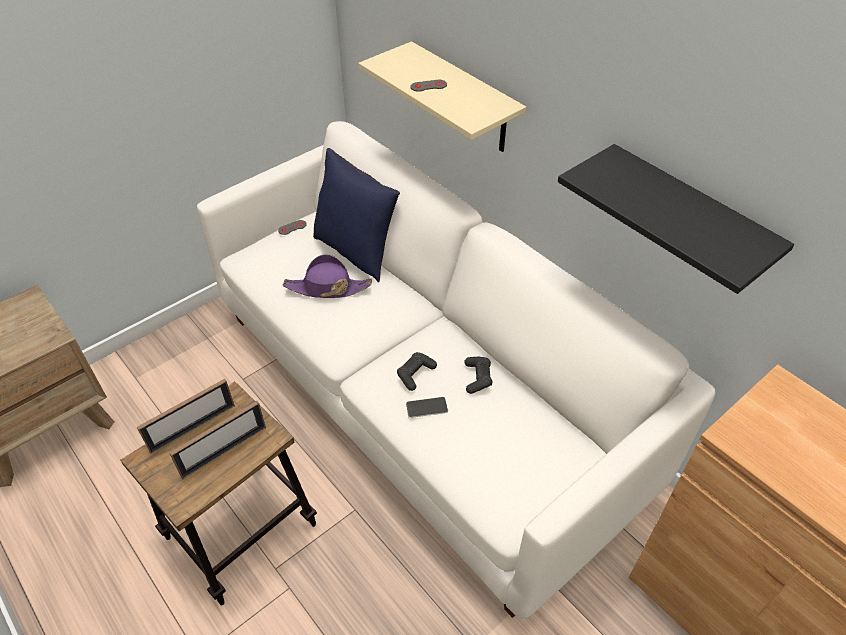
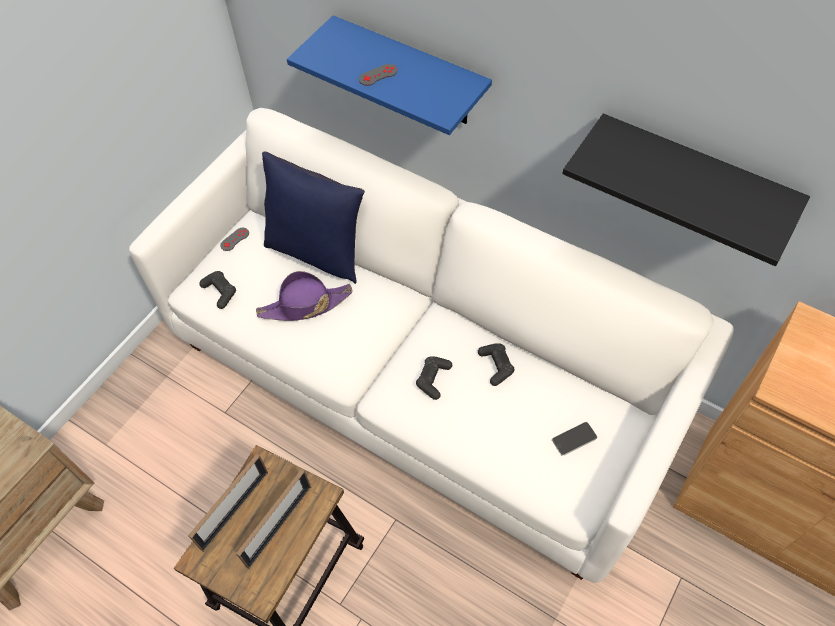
camera: 15 degrees left, 10 degrees up
beige shelf [358,41,526,152] -> blue shelf [287,15,492,135]
phone [406,397,448,418] -> phone moved to [552,422,597,456]
none -> black game controller [199,271,236,309]

